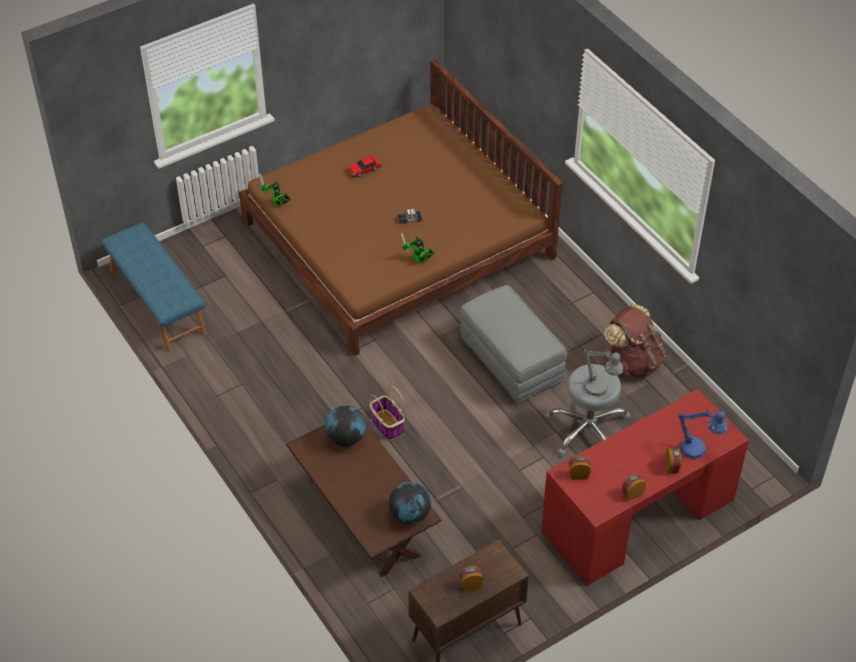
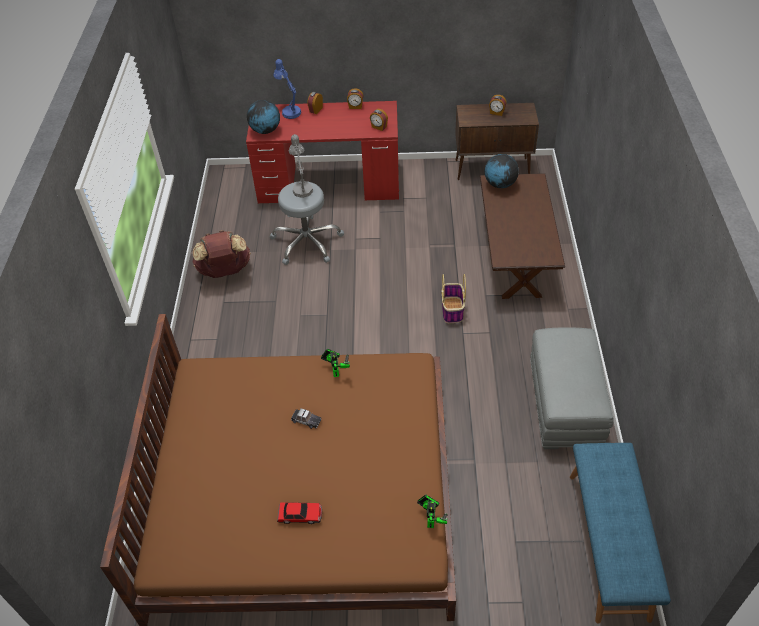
camera: 145 degrees left, 0 degrees up
globe [325,406,366,446] -> globe moved to [247,100,280,134]
grey ottoman [460,285,567,404] -> grey ottoman moved to [530,327,614,449]

